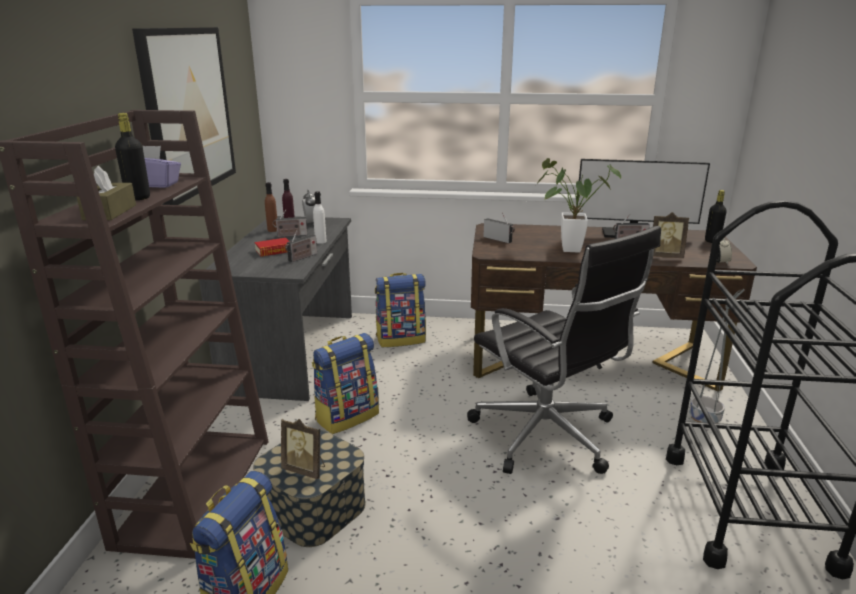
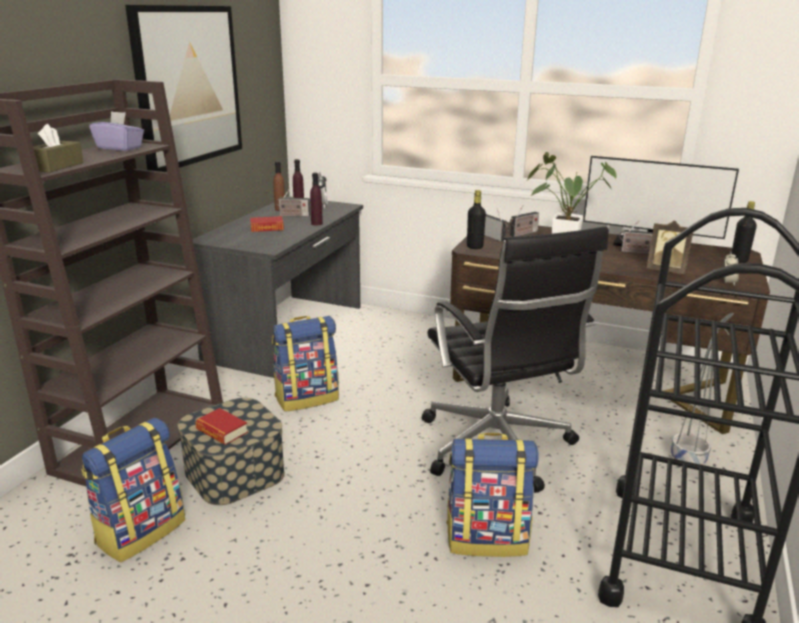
camera: 15 degrees right, 0 degrees up
black bottle [115,113,150,200] -> black bottle moved to [467,190,486,249]
picture frame [281,419,325,479] -> book [195,408,248,445]
radio [285,230,317,262] -> radio moved to [510,205,539,237]
white bottle [313,191,327,244] -> purple bottle [310,173,323,225]
backpack [375,273,426,347] -> backpack moved to [446,433,539,557]

